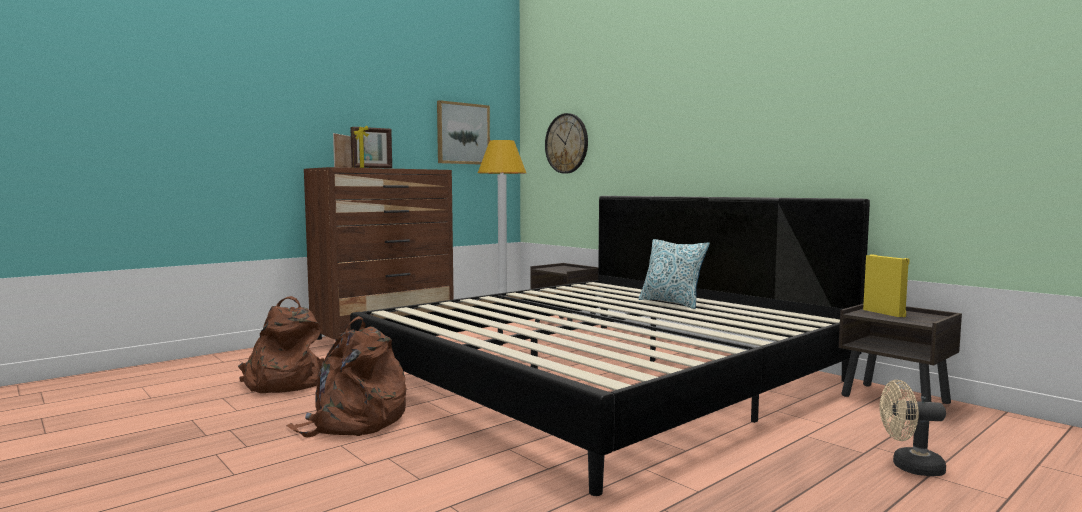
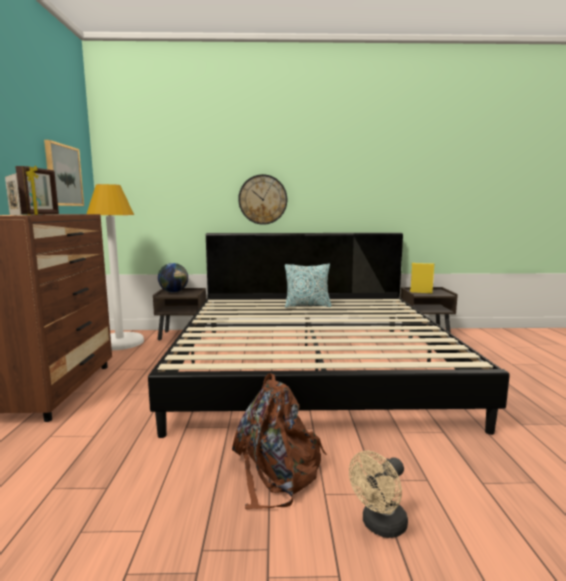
camera: 50 degrees left, 5 degrees up
brown backpack [238,296,325,393] -> none
wall clock [545,113,588,174] -> wall clock moved to [238,174,287,225]
beige fan [879,380,946,476] -> beige fan moved to [349,451,408,538]
none -> globe [158,263,188,293]

